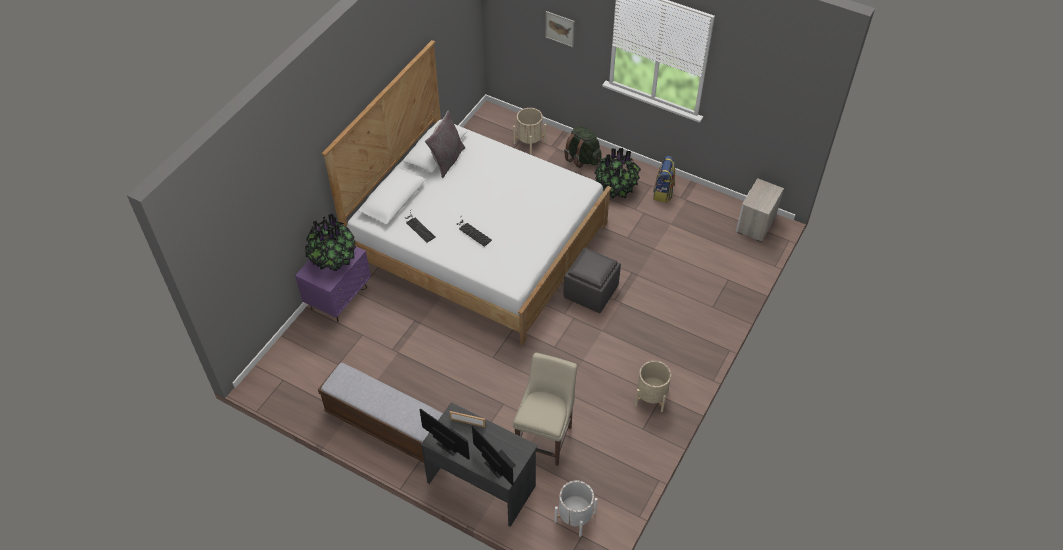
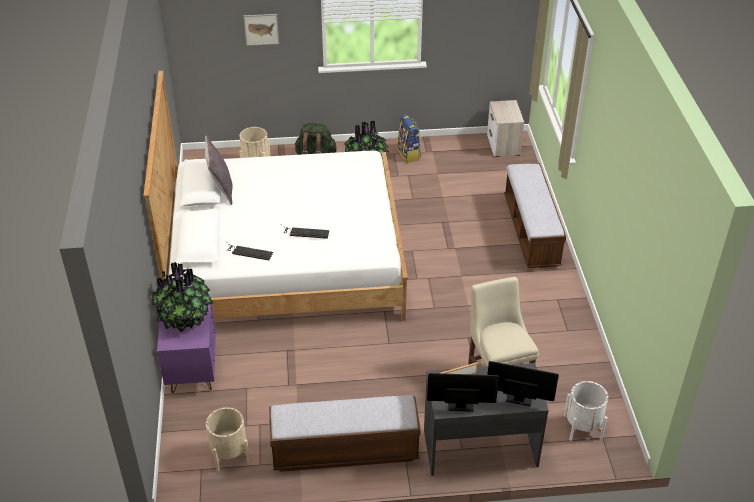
camera: 35 degrees left, 10 degrees down
grey ottoman [564,248,621,313] -> none
beige planter [635,361,671,412] -> beige planter moved to [206,407,250,472]
none -> bench [504,163,566,268]

